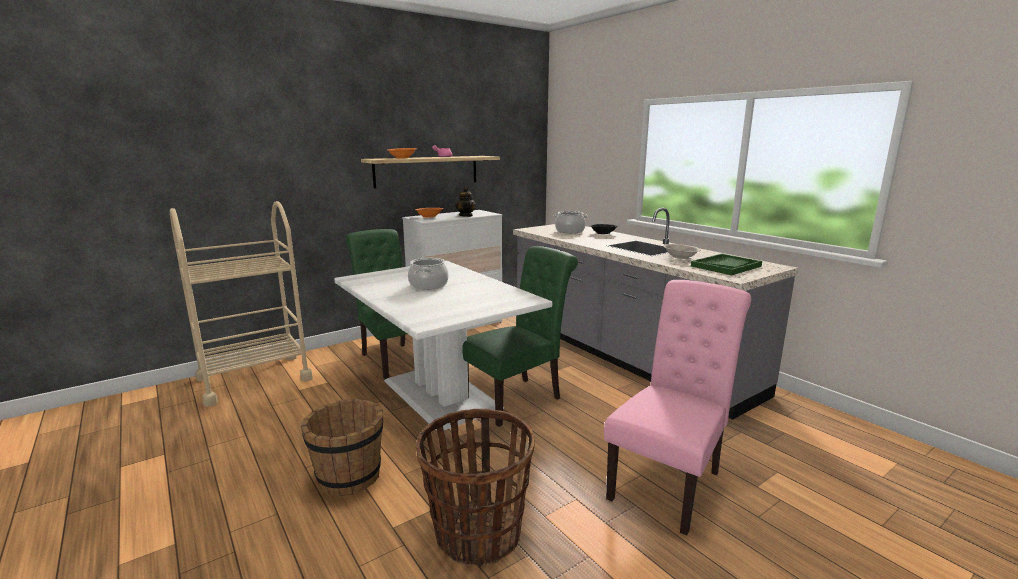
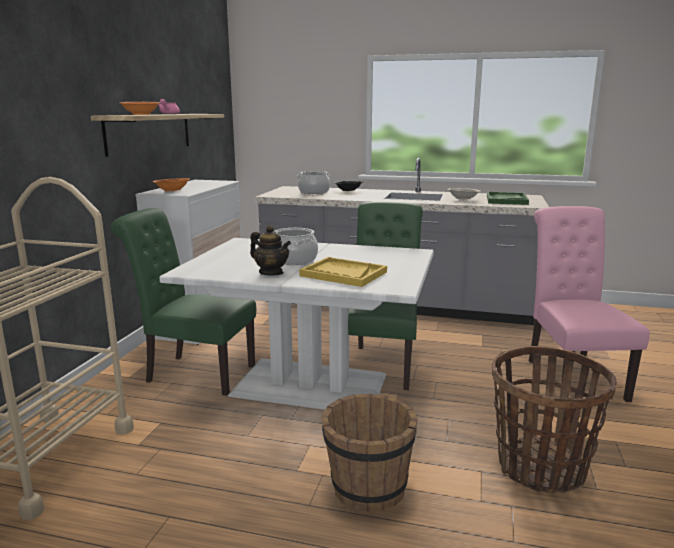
camera: 40 degrees left, 0 degrees up
teapot [455,187,476,217] -> teapot moved to [250,225,291,275]
none -> yellow tray [299,257,387,287]

